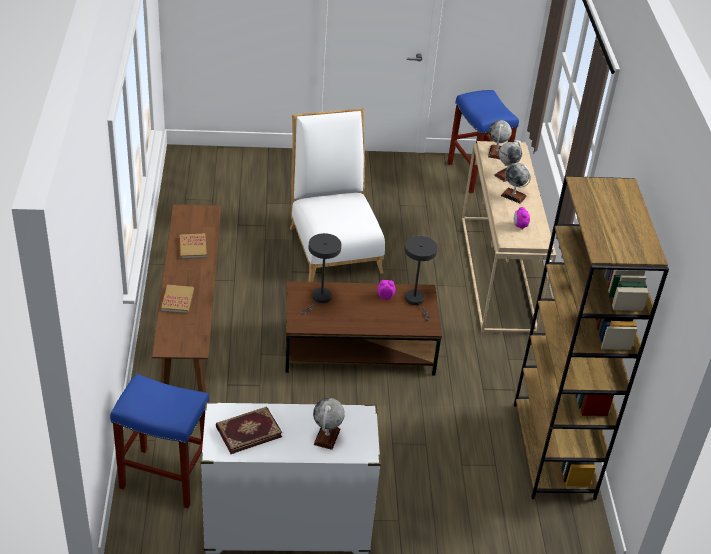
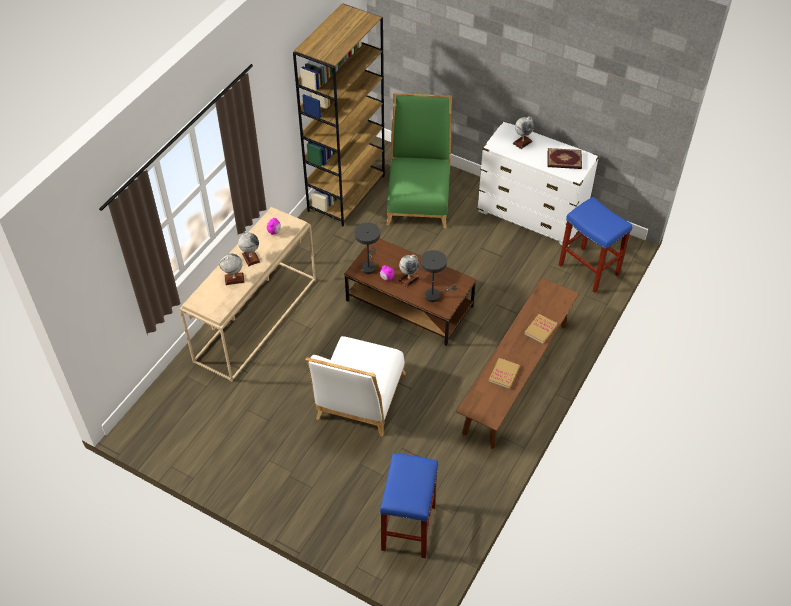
camera: 145 degrees left, 10 degrees up
blue stool [447,90,519,193] -> blue stool moved to [380,453,438,558]
globe [488,120,512,159] -> globe moved to [398,255,420,287]
none -> green chair [386,93,452,228]

